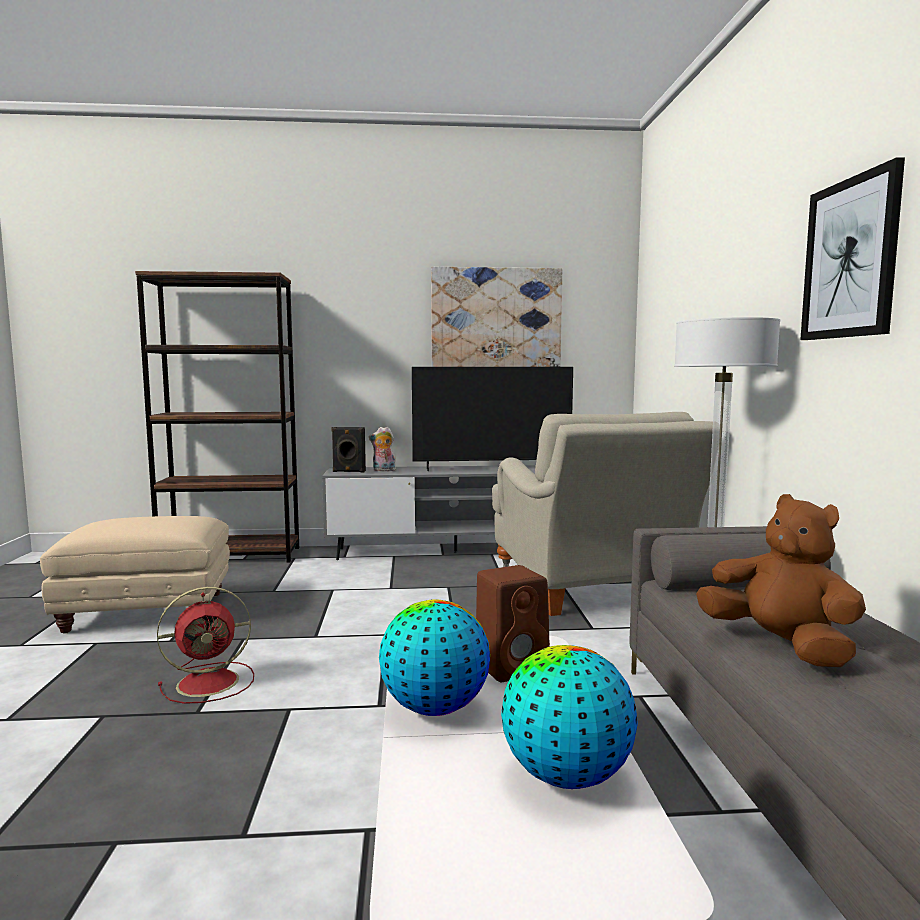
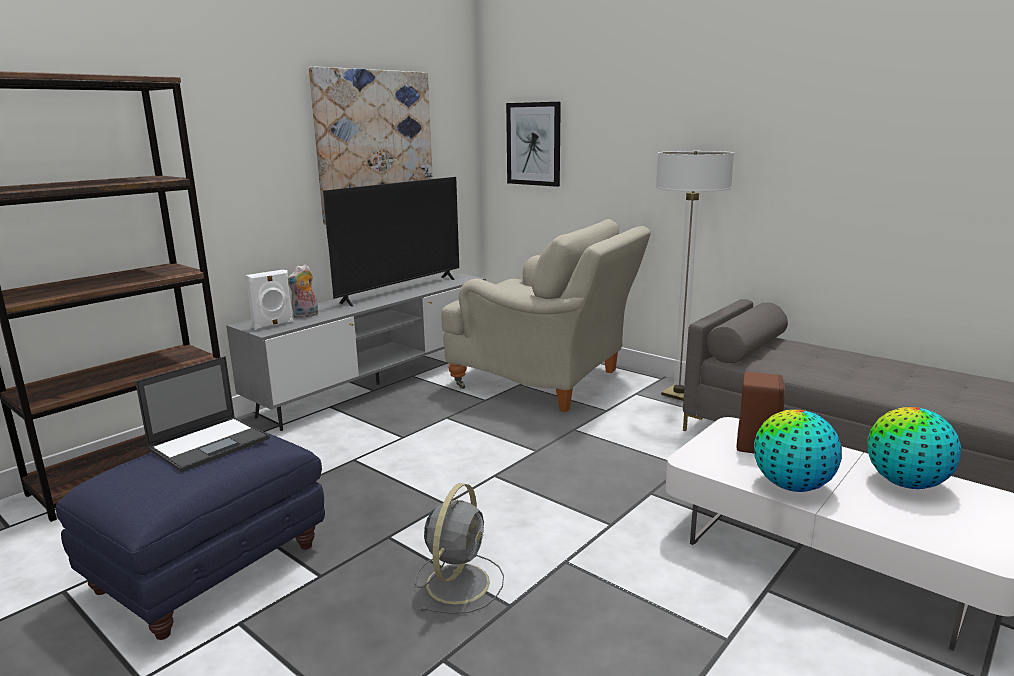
camera: 45 degrees left, 10 degrees up
beige ottoman [40,516,230,634] -> blue ottoman [55,431,325,640]
red fan [157,587,254,704] -> grey fan [415,483,504,614]
black speaker [332,427,366,472] -> white speaker [246,269,293,330]
brown plush toy [696,494,866,667] -> none
picture [800,157,905,340] -> picture moved to [506,102,561,187]
none -> laptop [135,356,270,472]

